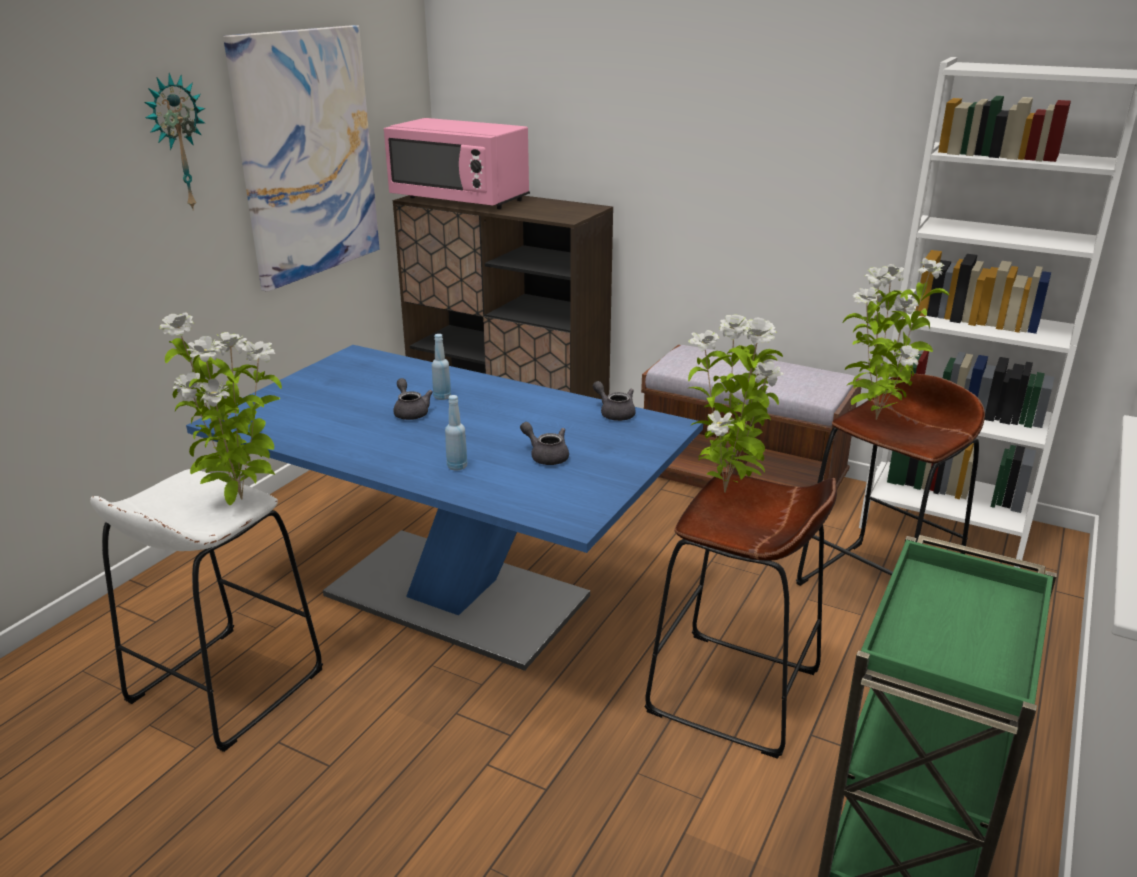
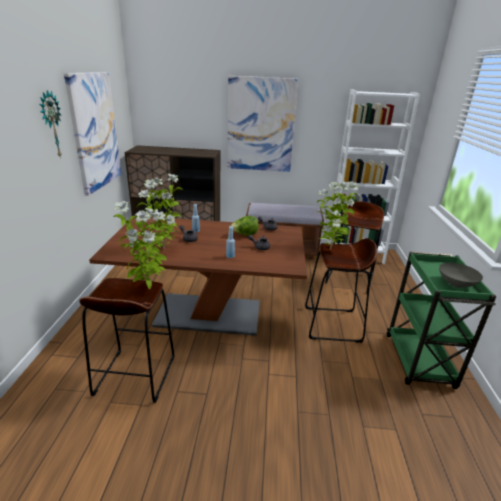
camera: 25 degrees left, 0 degrees up
white stool [90,469,323,752] -> brown stool [79,278,175,403]
blue dining table [186,345,703,671] -> brown dining table [89,217,307,336]
pink microwave [384,118,530,209] -> none
potted plant [843,258,950,420] -> potted plant moved to [137,174,183,250]
none -> picture [227,76,298,172]
none -> lettuce [229,216,259,236]
none -> grey bowl [439,263,483,288]

